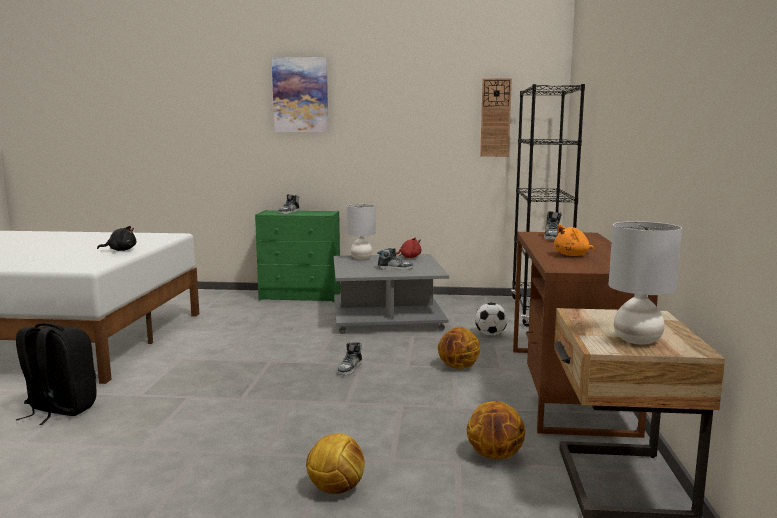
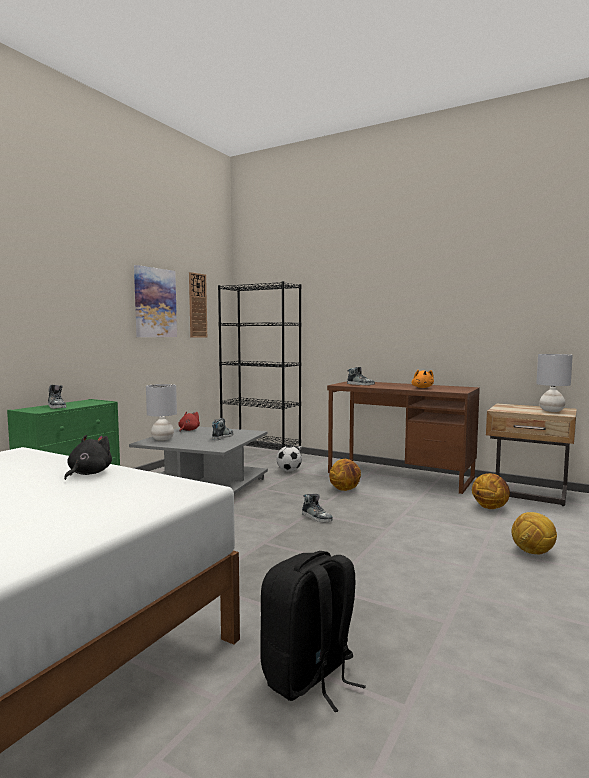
camera: 65 degrees left, 5 degrees down
picture [272,57,328,132] -> picture moved to [134,265,177,337]

